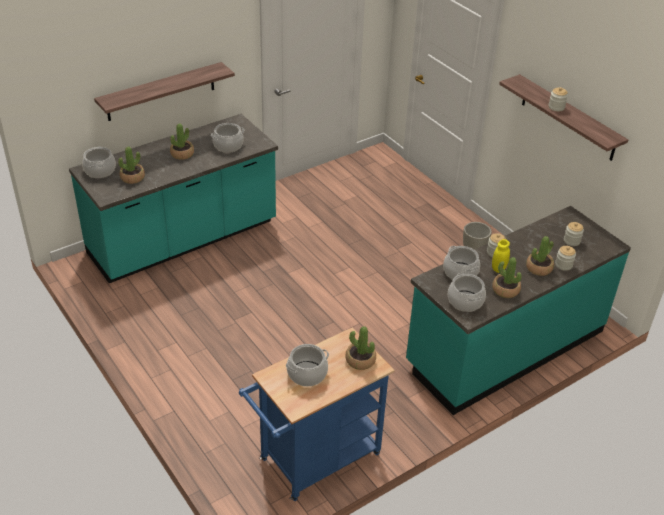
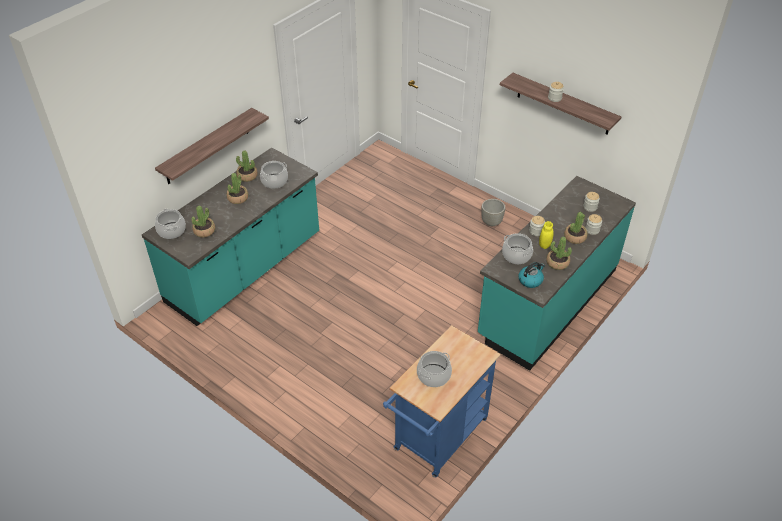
camera: 15 degrees left, 5 degrees up
potted plant [346,326,376,370] -> potted plant moved to [236,150,258,182]
cooking pot [448,273,486,312] -> kettle [518,262,545,288]

